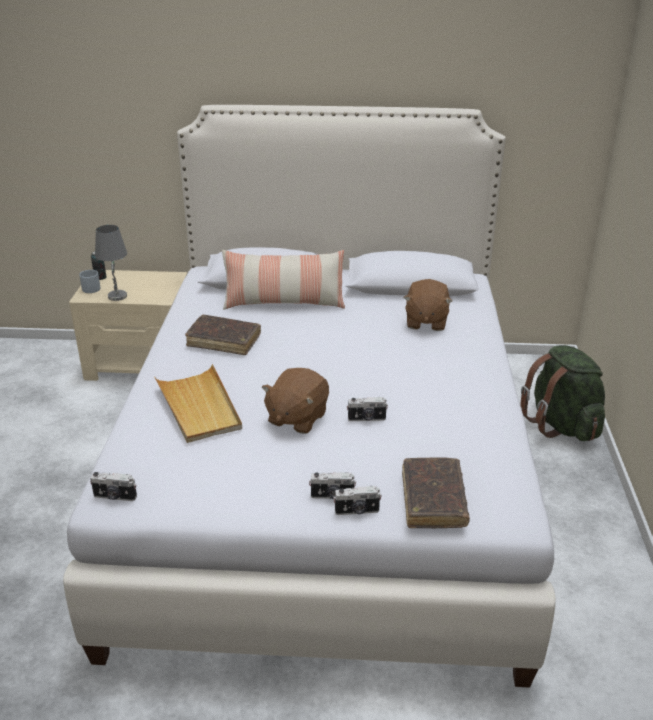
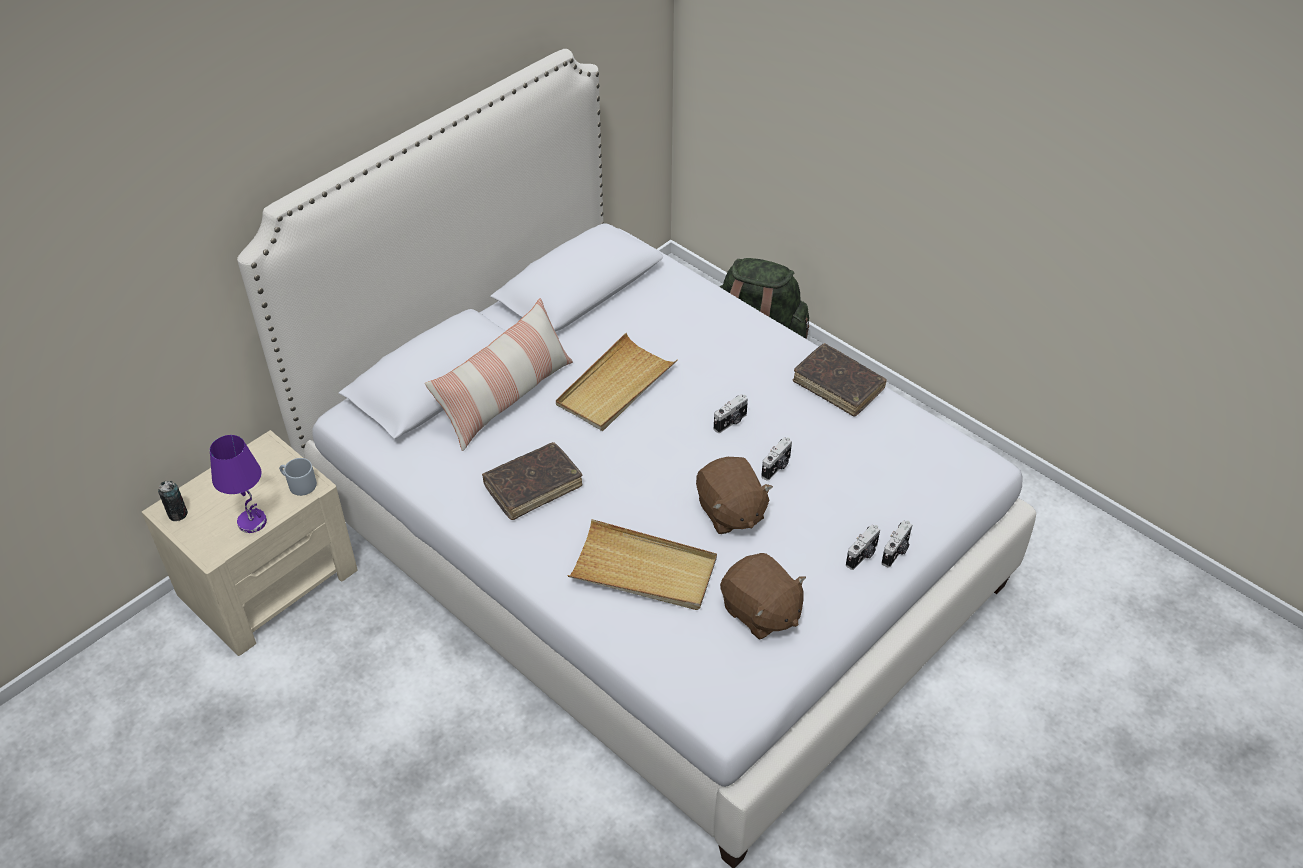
camera: 50 degrees left, 15 degrees up
grey mug [79,270,101,293] -> grey mug moved to [279,458,317,496]
camera [90,472,137,501] -> camera moved to [714,394,748,433]
grey table lamp [95,225,127,301] -> purple table lamp [210,435,267,533]
brown book [402,458,470,528] -> brown book moved to [793,343,887,417]
brown plush toy [404,279,452,331] -> brown plush toy moved to [720,553,806,640]
none -> beige tray [556,333,678,431]

